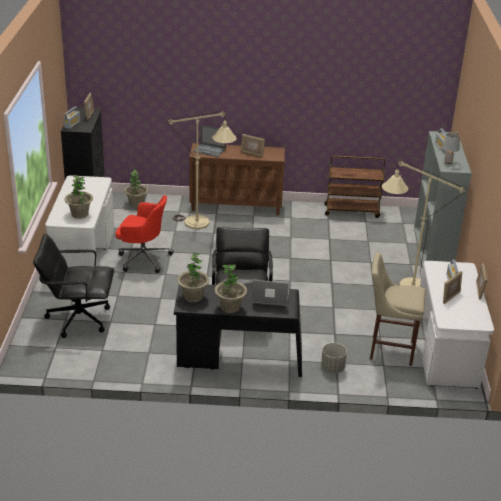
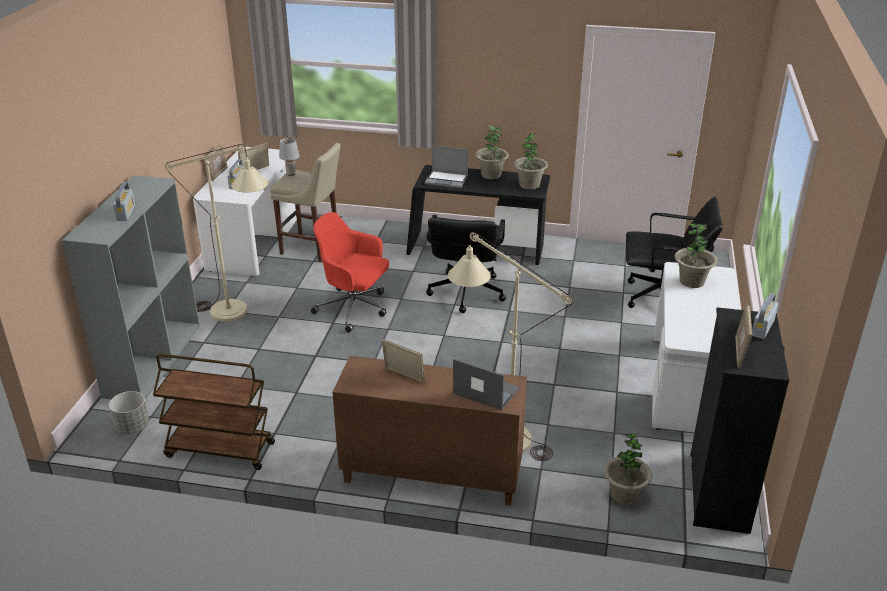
camera: 170 degrees left, 0 degrees up
red office chair [115,195,174,273] -> red office chair moved to [311,212,389,332]
grey planter [321,343,347,373] -> grey planter moved to [109,391,149,434]
grey table lamp [443,132,460,164] -> grey table lamp moved to [279,137,299,176]

